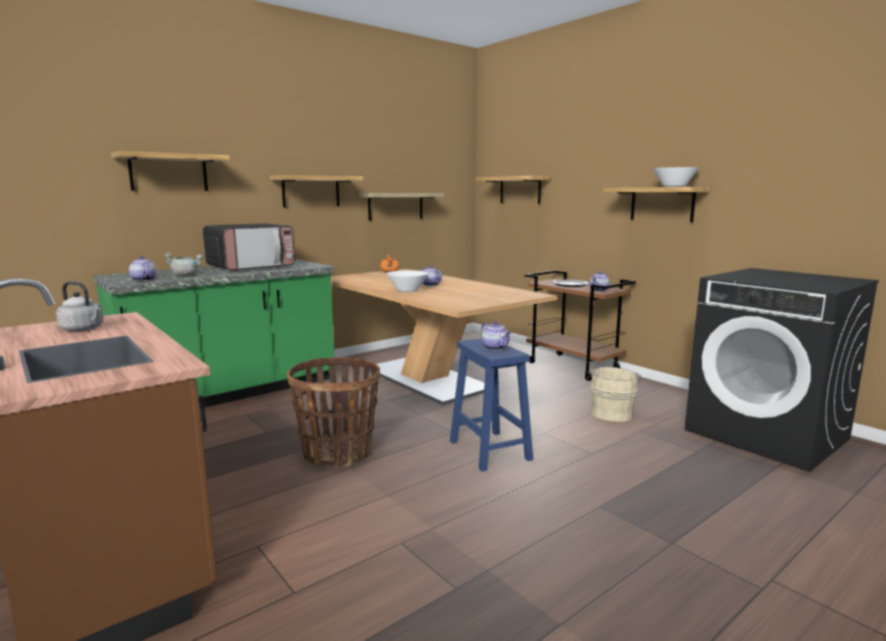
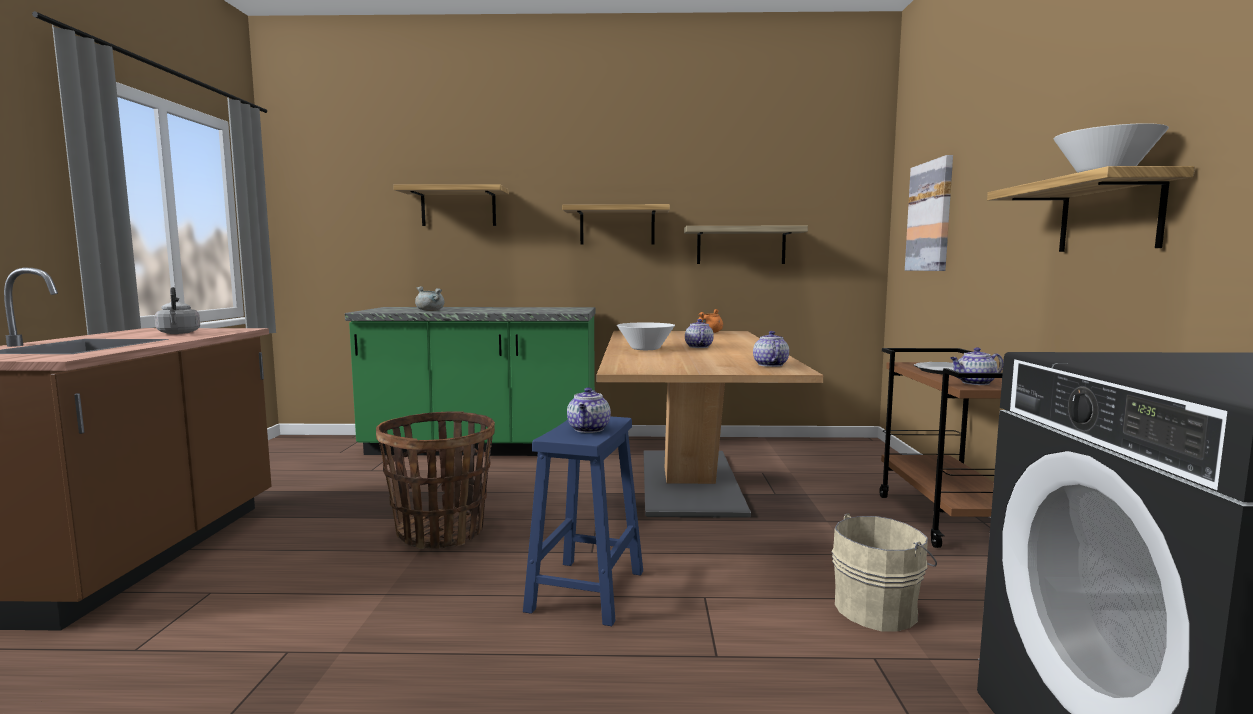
camera: 40 degrees right, 5 degrees down
teapot [129,256,157,281] -> teapot moved to [753,331,789,367]
microwave [203,223,295,271] -> none
shelf [476,176,549,204] -> picture [905,155,953,271]

